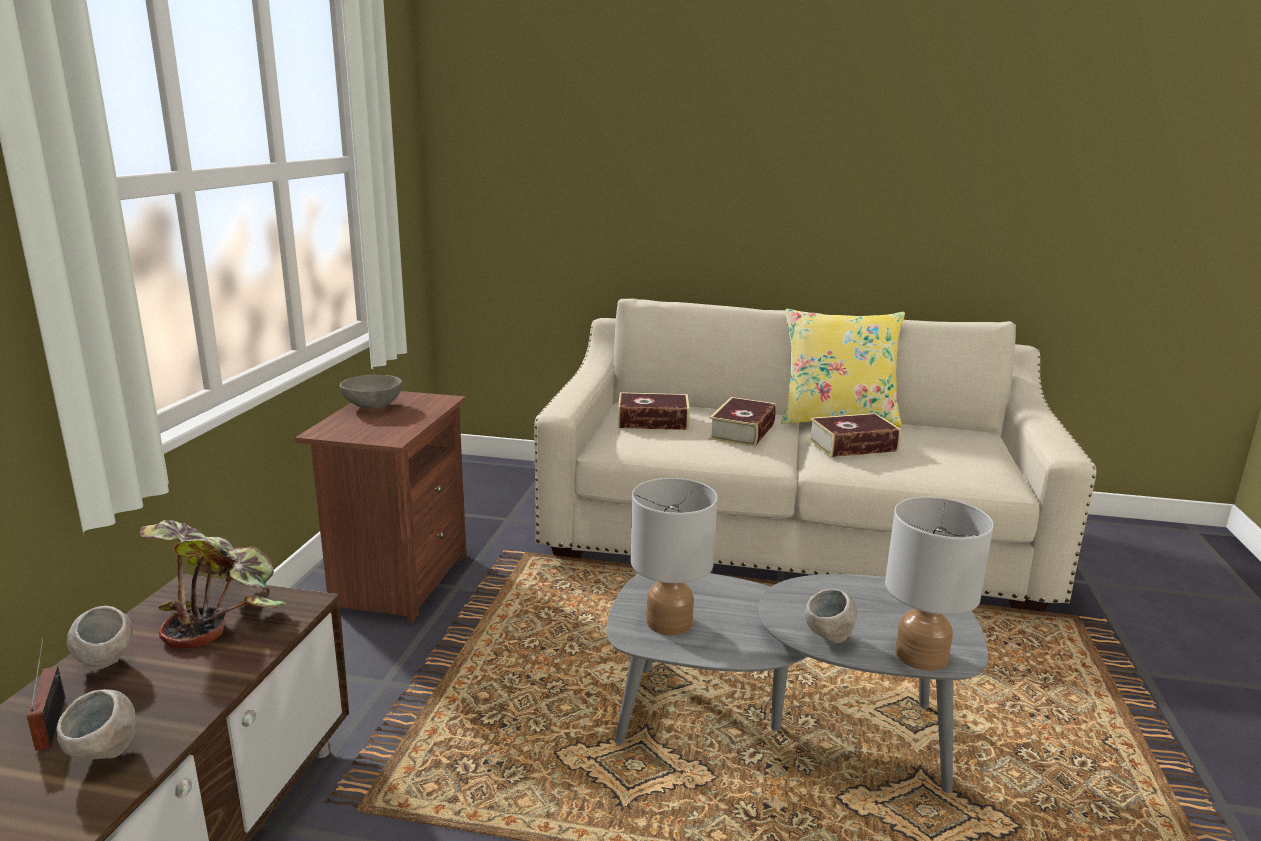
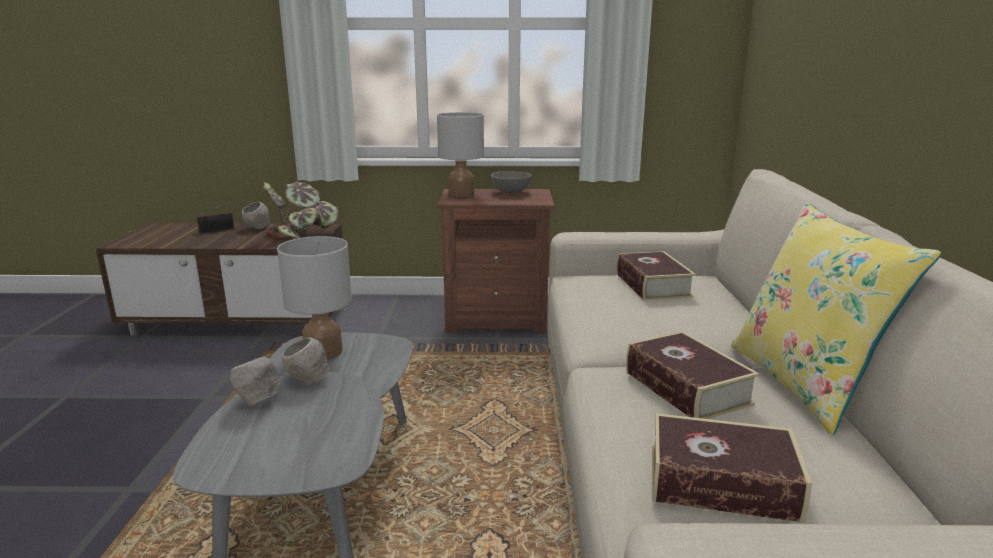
camera: 80 degrees right, 0 degrees up
grey bowl [57,689,135,760] -> grey bowl moved to [282,337,329,385]
book [708,397,776,447] -> book moved to [652,413,812,523]
grey table lamp [885,497,994,671] -> grey table lamp moved to [437,112,484,197]

